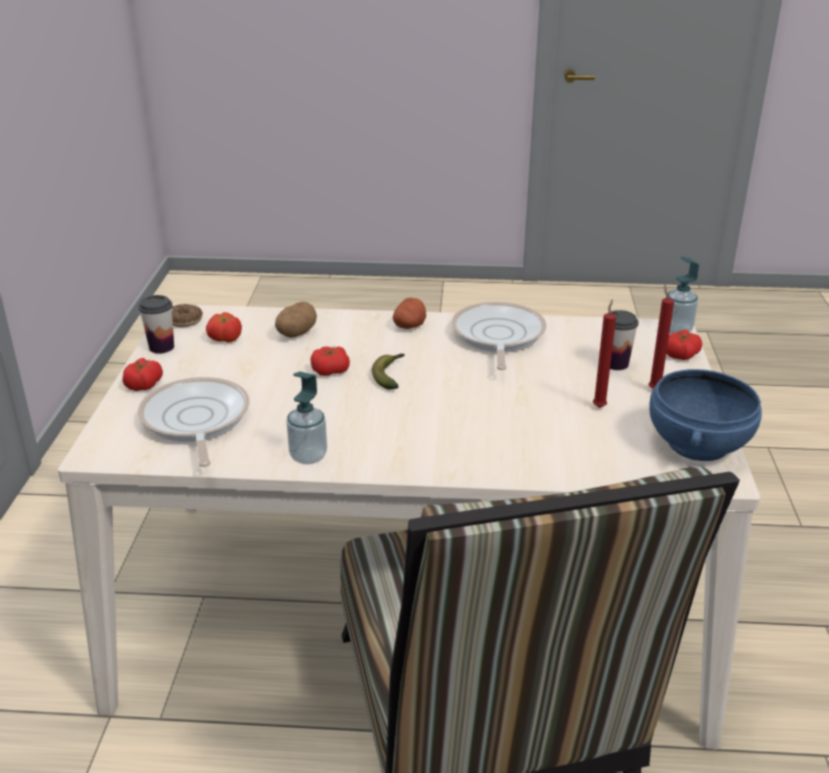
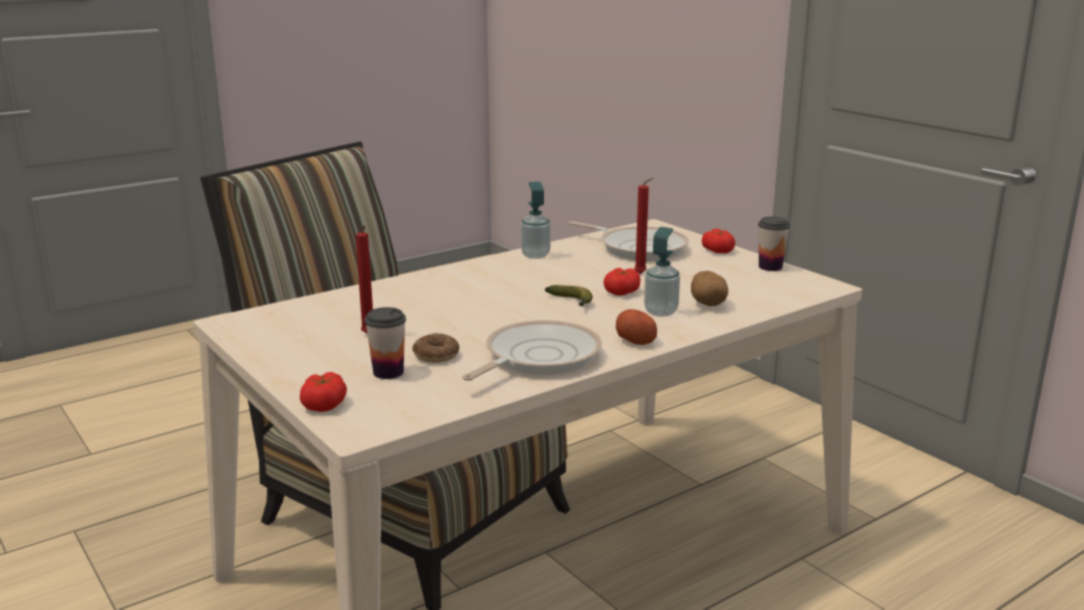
camera: 140 degrees right, 10 degrees down
donut [172,304,203,327] -> donut moved to [412,333,459,363]
tomato [206,312,242,343] -> none
frying pan [451,302,547,370] -> frying pan turned 105 degrees counterclockwise [462,320,602,381]
red candle [649,285,674,389] -> red candle moved to [634,178,653,274]
blue bowl [649,369,762,461] -> none
soap dispenser [666,256,699,334] -> soap dispenser moved to [644,227,680,317]

